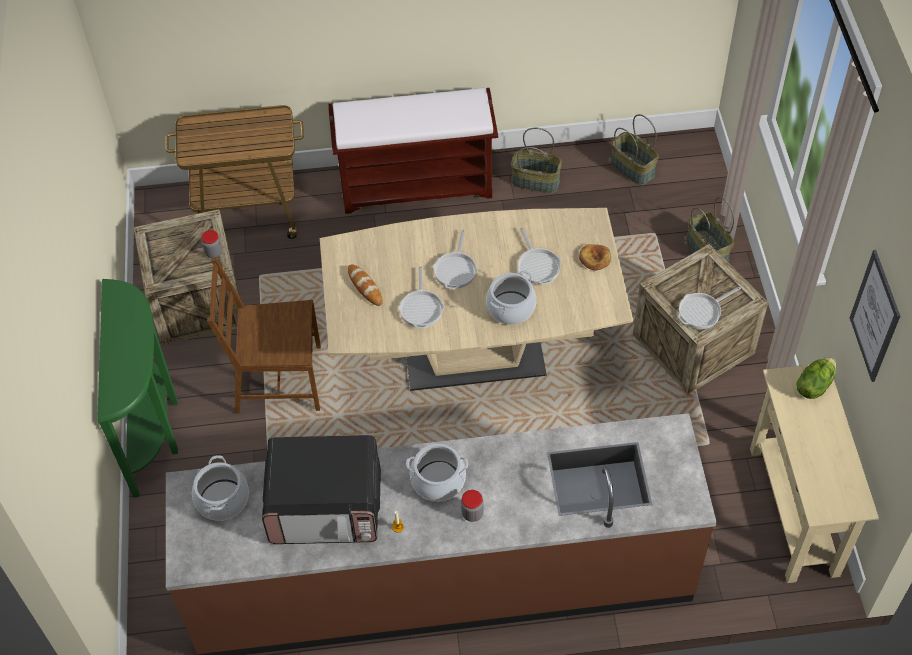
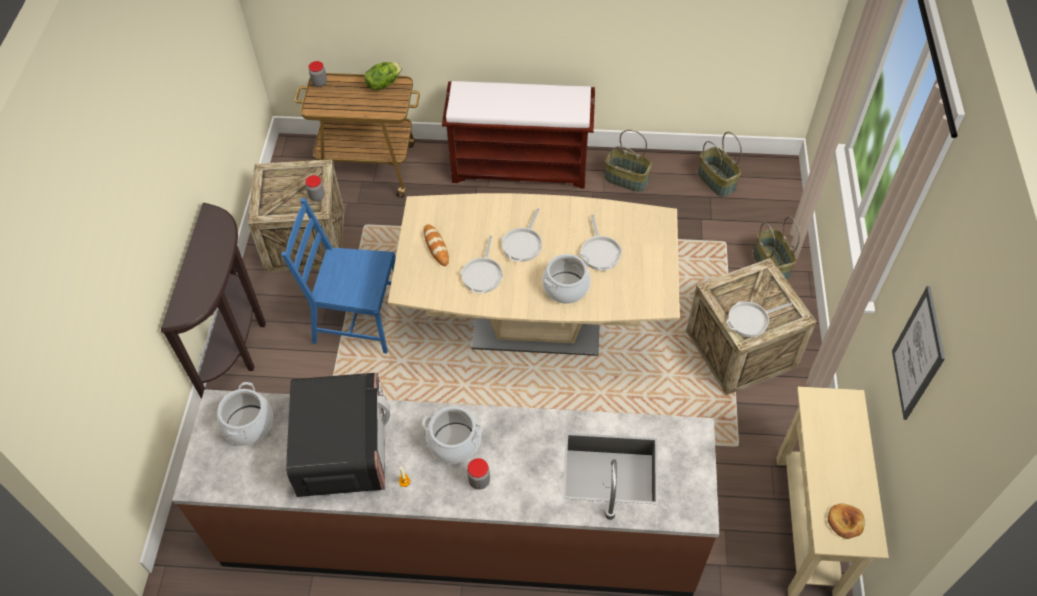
camera: 10 degrees right, 0 degrees up
green console table [97,279,178,498] -> brown console table [161,203,266,399]
brown chair [207,257,321,414] -> blue chair [281,198,396,353]
microwave [262,435,381,544] -> microwave turned 105 degrees counterclockwise [286,373,390,497]
bread [579,244,611,271] -> bread moved to [828,503,865,539]
lettuce [796,357,836,399] -> lettuce moved to [364,62,402,90]
none -> jar [309,61,327,87]

